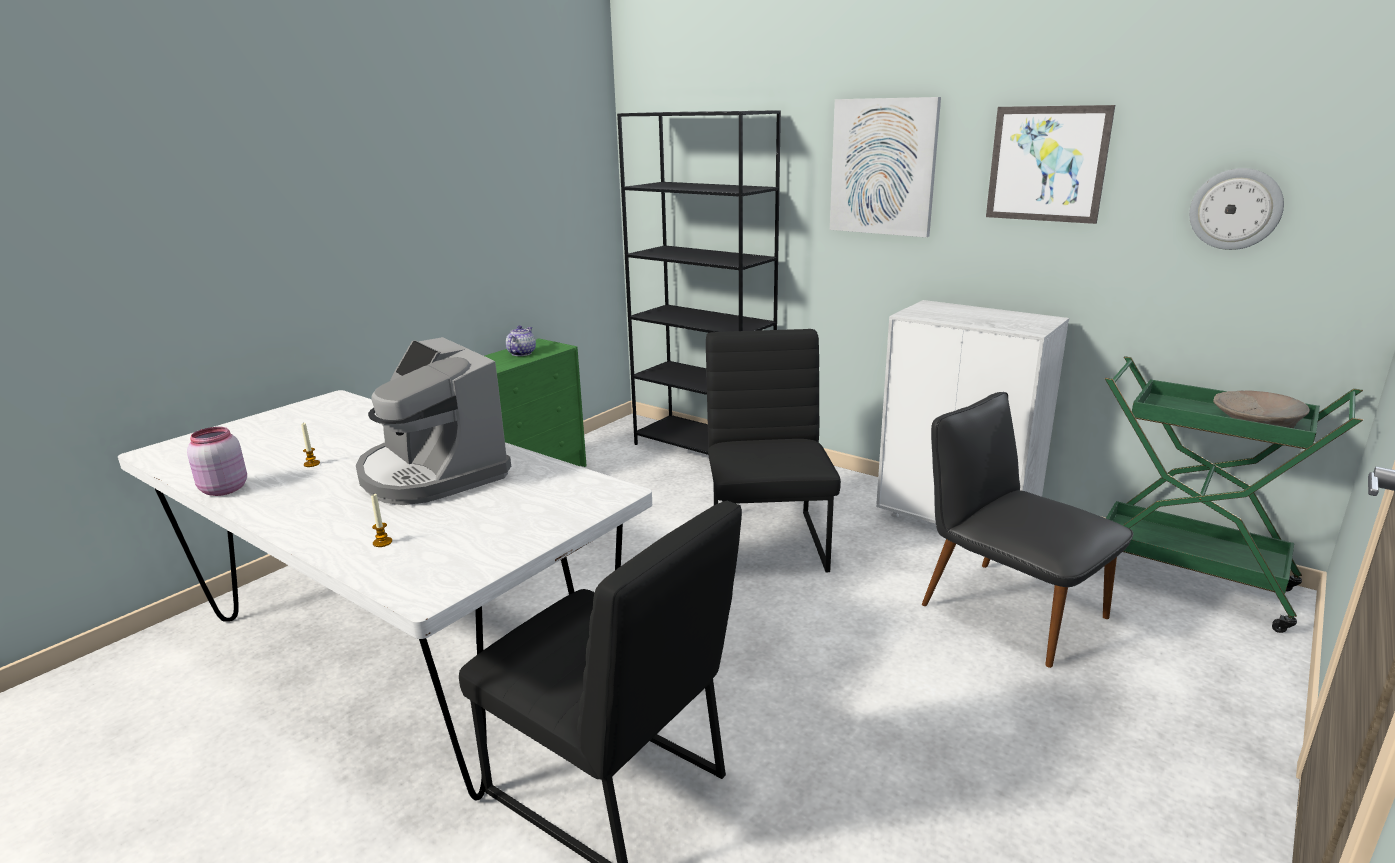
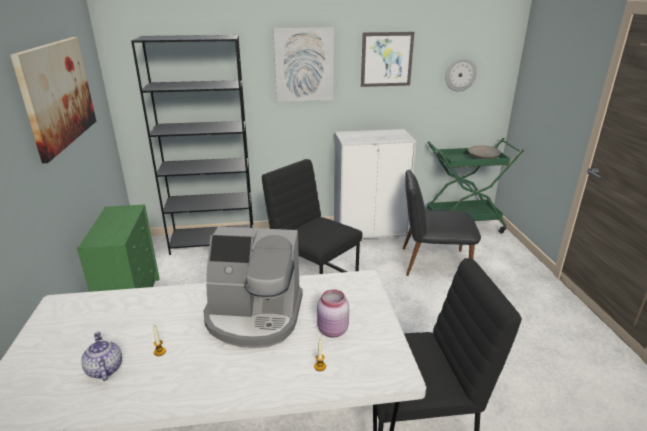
camera: 45 degrees left, 5 degrees up
pink jar [187,427,247,496] -> pink jar moved to [317,289,349,338]
teapot [506,325,536,356] -> teapot moved to [81,332,122,381]
none -> picture [10,37,96,163]

